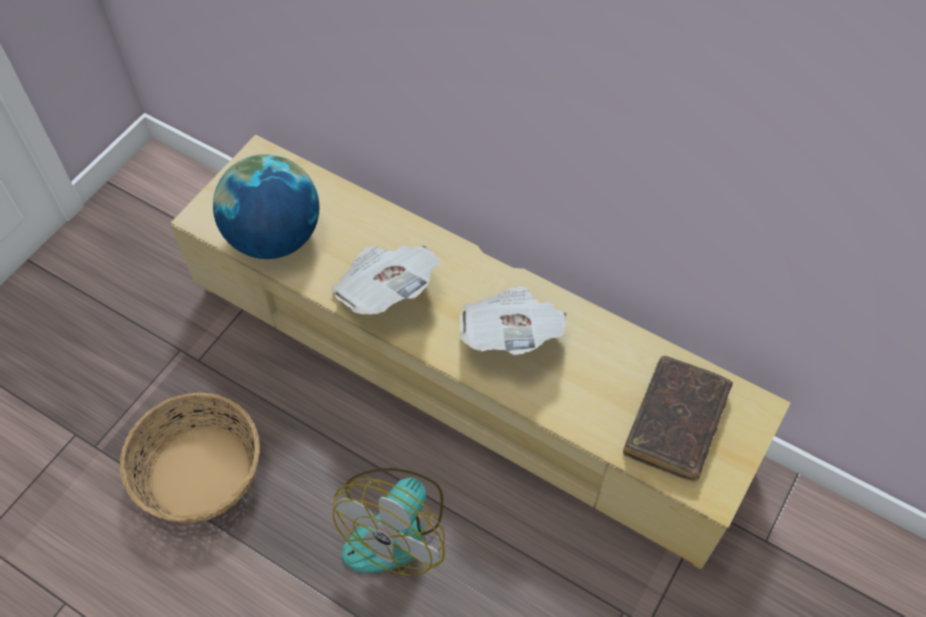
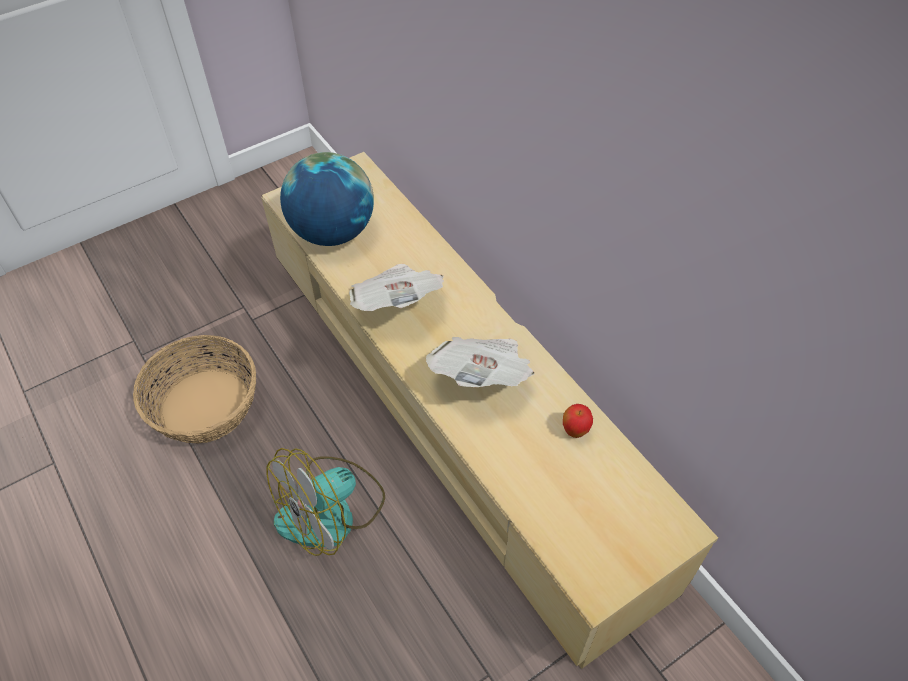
camera: 25 degrees right, 5 degrees down
brown book [623,356,733,482] -> none
none -> apple [563,404,593,438]

